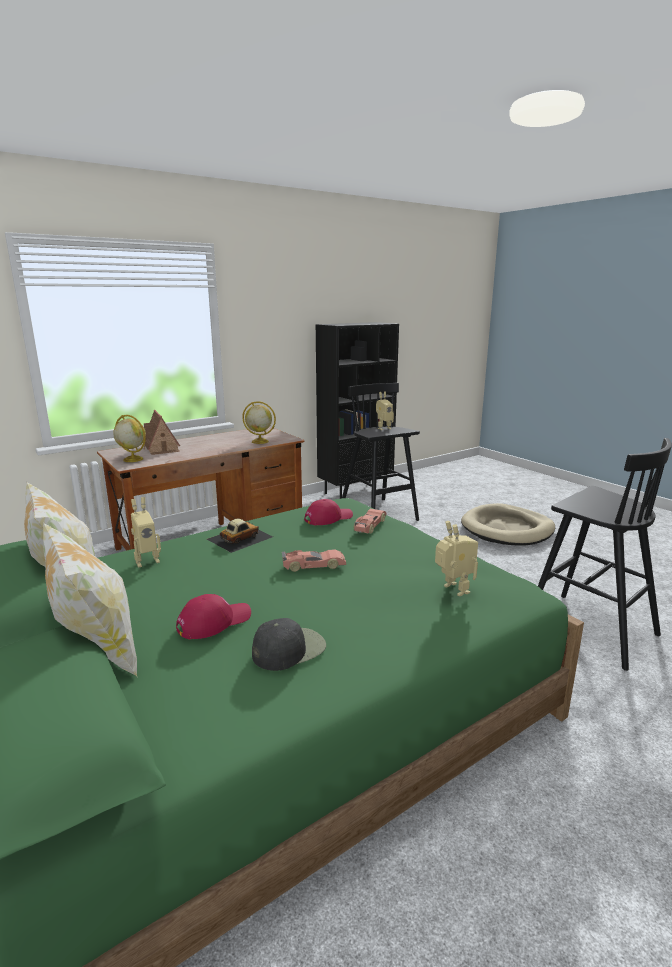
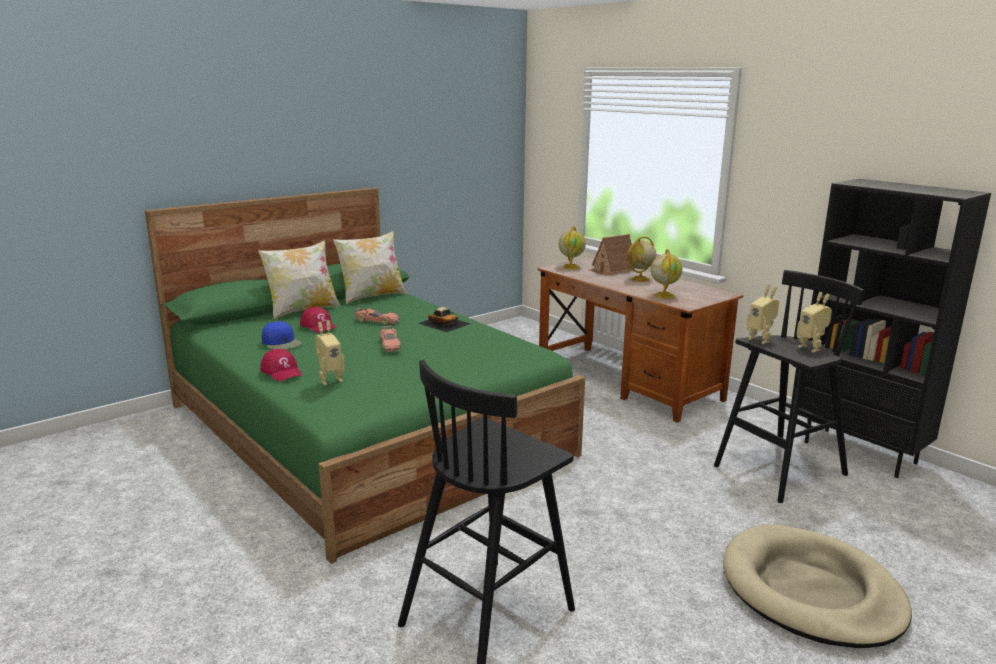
camera: 85 degrees right, 0 degrees up
toy robot [131,497,161,567] -> toy robot moved to [746,284,779,344]
black cap [252,618,326,671] -> blue cap [262,321,302,349]
red cap [304,499,353,526] -> red cap moved to [260,349,302,381]
toy car [354,509,387,533] -> toy car moved to [355,308,400,325]
none -> globe [627,237,656,282]

